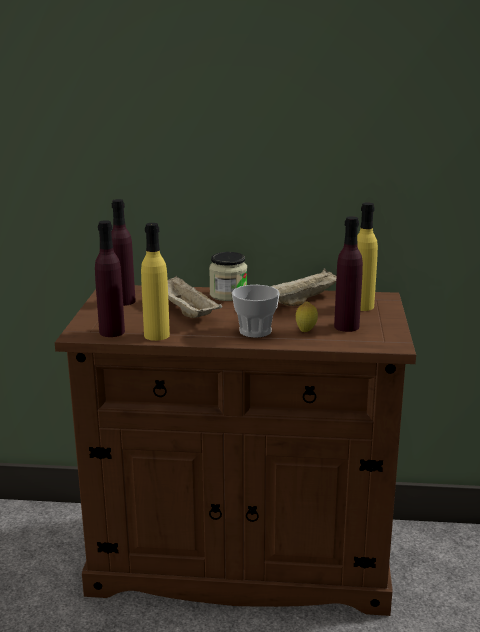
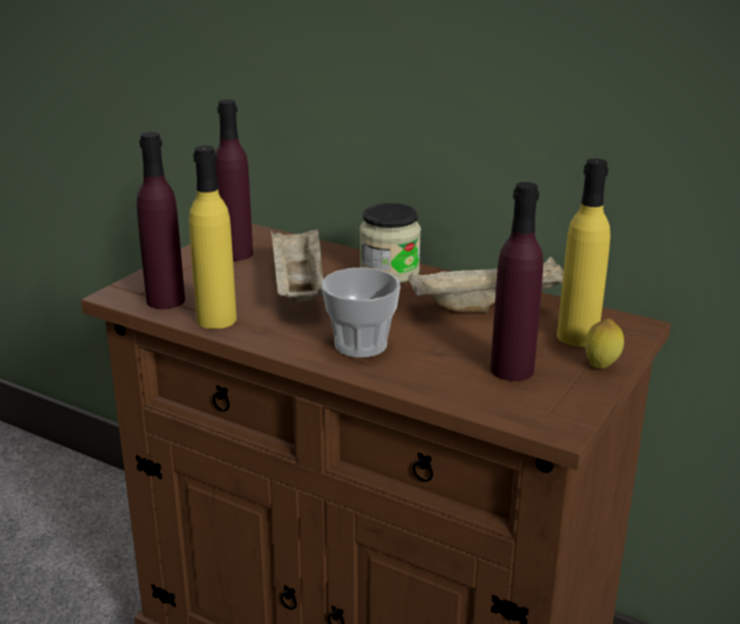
camera: 25 degrees right, 5 degrees up
lemon [296,302,318,332] -> lemon moved to [585,318,624,369]

